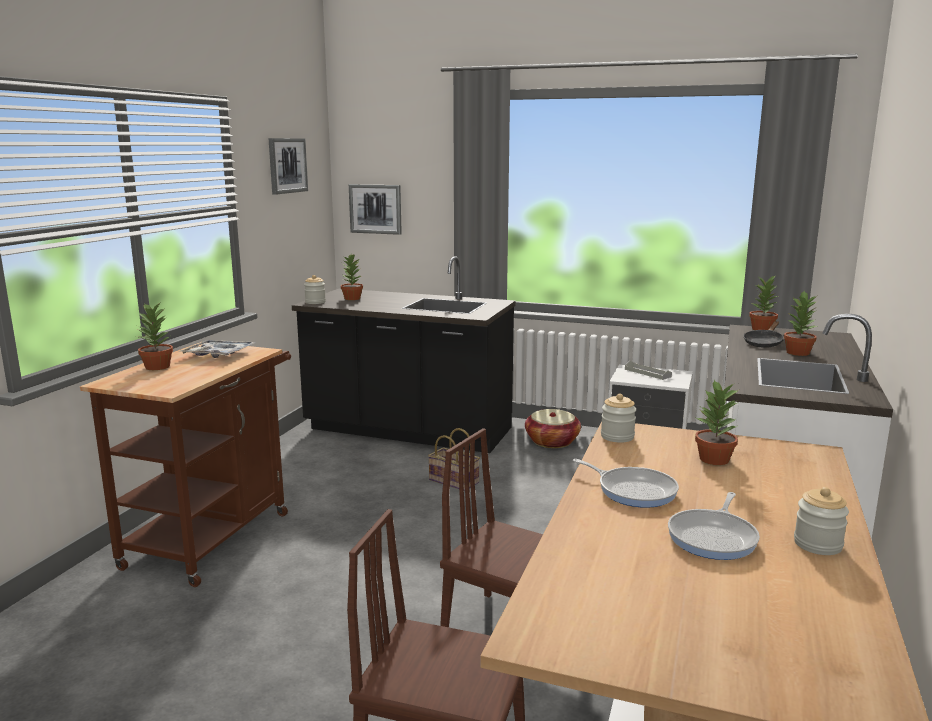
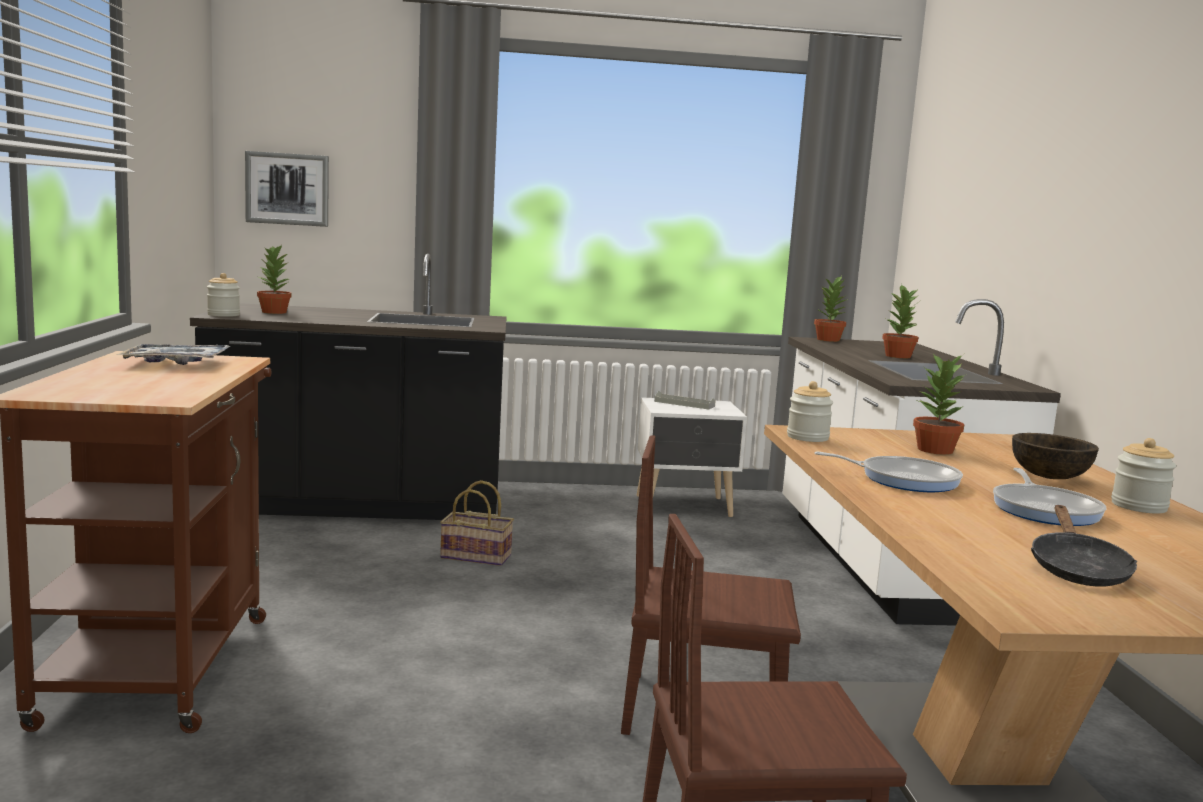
camera: 25 degrees left, 5 degrees down
potted plant [136,303,173,370] -> none
picture [268,138,308,195] -> none
basket [525,409,581,448] -> none
black frying pan [744,321,784,348] -> black frying pan moved to [1031,505,1137,587]
none -> brown bowl [1012,433,1099,479]

